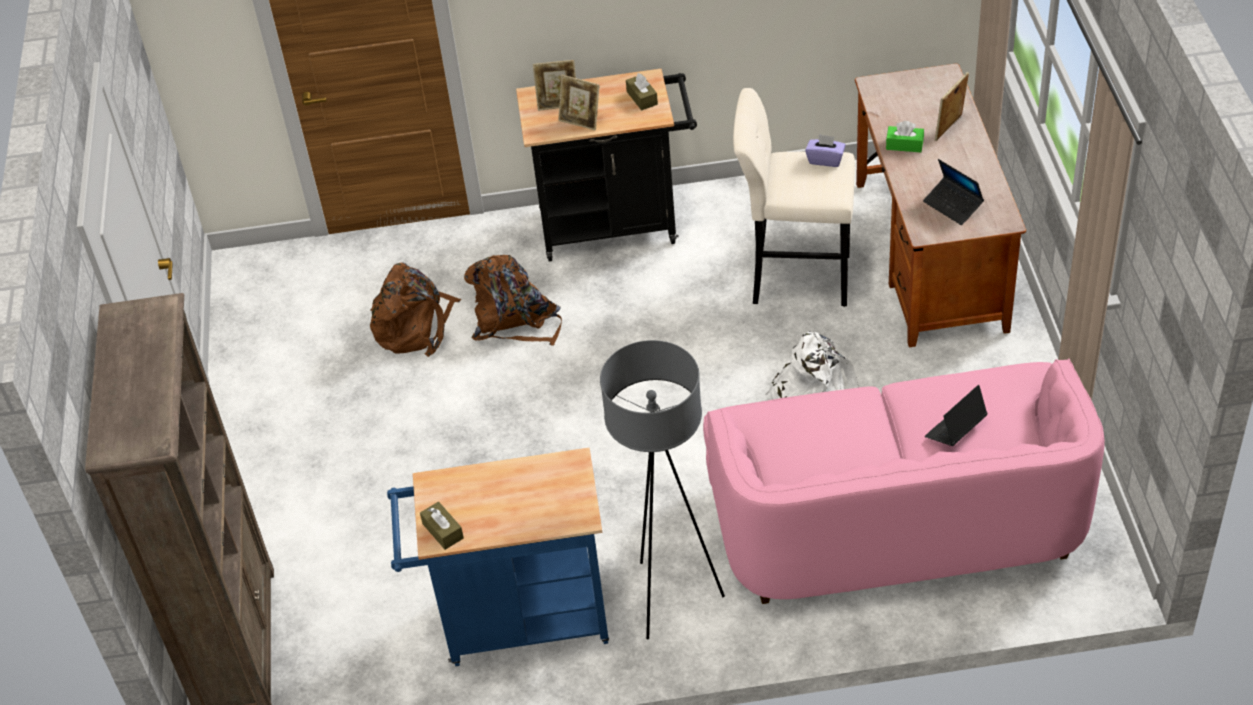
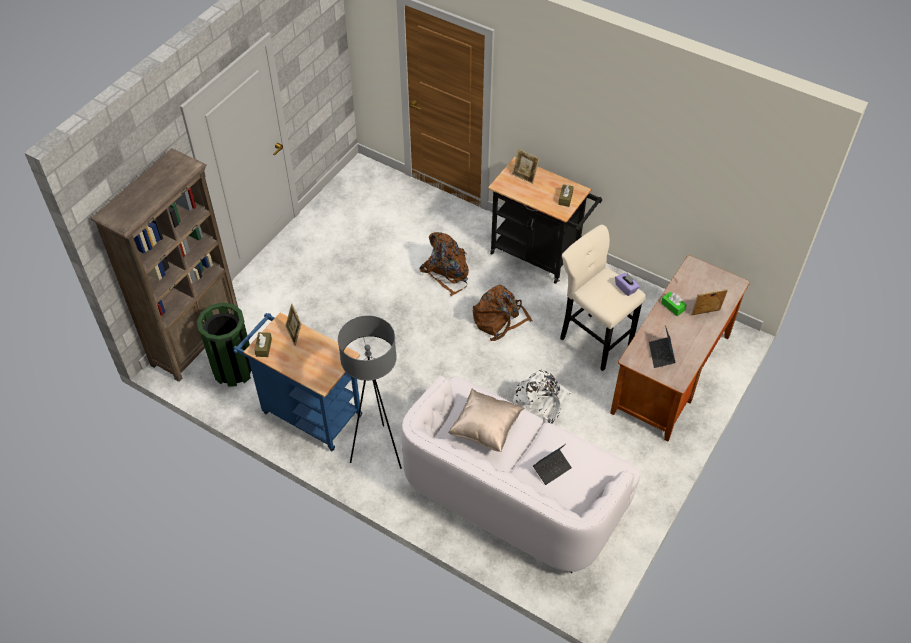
camera: 35 degrees right, 5 degrees up
brown backpack [370,263,461,357] -> brown backpack moved to [473,285,532,341]
picture frame [558,75,600,131] -> picture frame moved to [286,304,302,346]
pink sofa [703,358,1105,604] -> white sofa [401,375,641,573]
laptop [925,385,988,446] -> laptop turned 150 degrees clockwise [533,444,572,485]
none -> green trash can [197,302,252,387]
none -> beige pillow [448,389,524,452]

